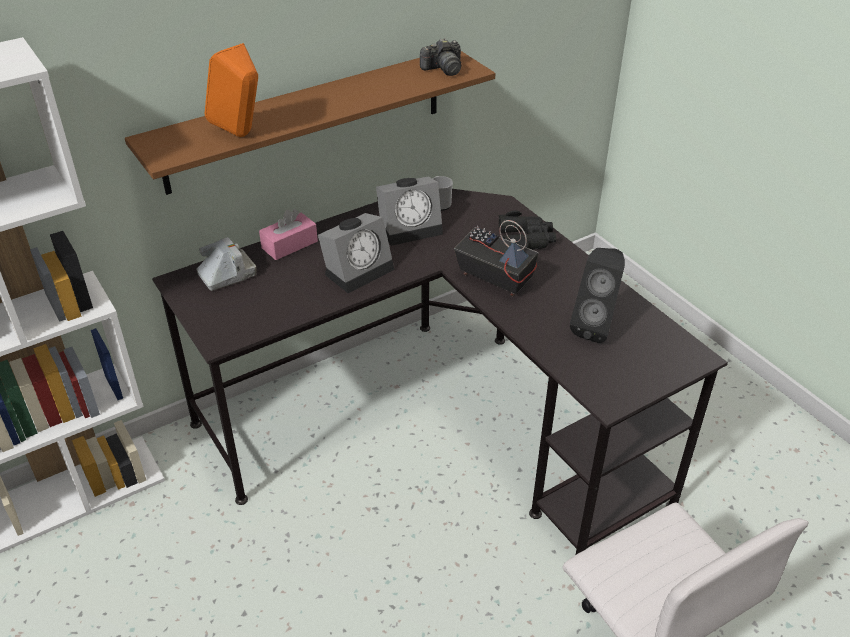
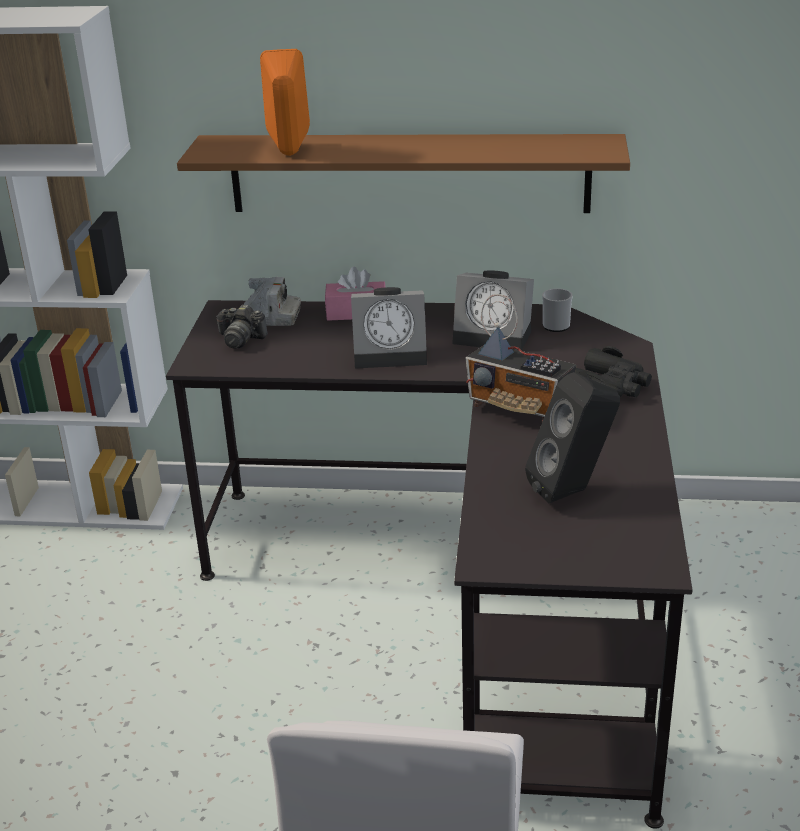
camera: 40 degrees right, 10 degrees down
camera [420,38,461,76] -> camera moved to [216,304,268,349]
radio [454,220,539,296] -> radio turned 135 degrees clockwise [466,294,576,423]

